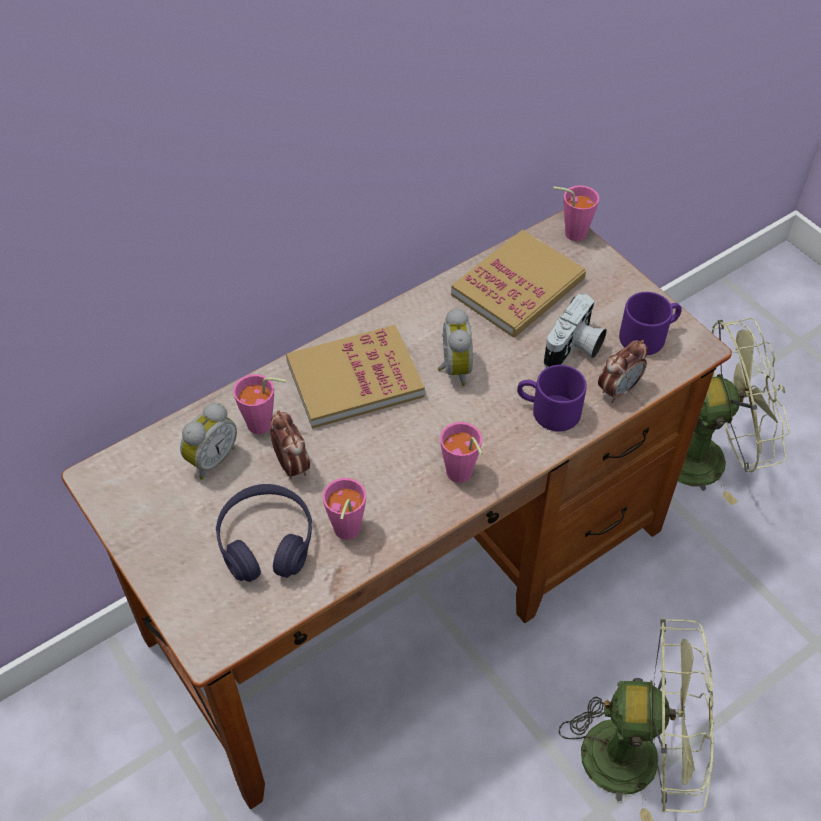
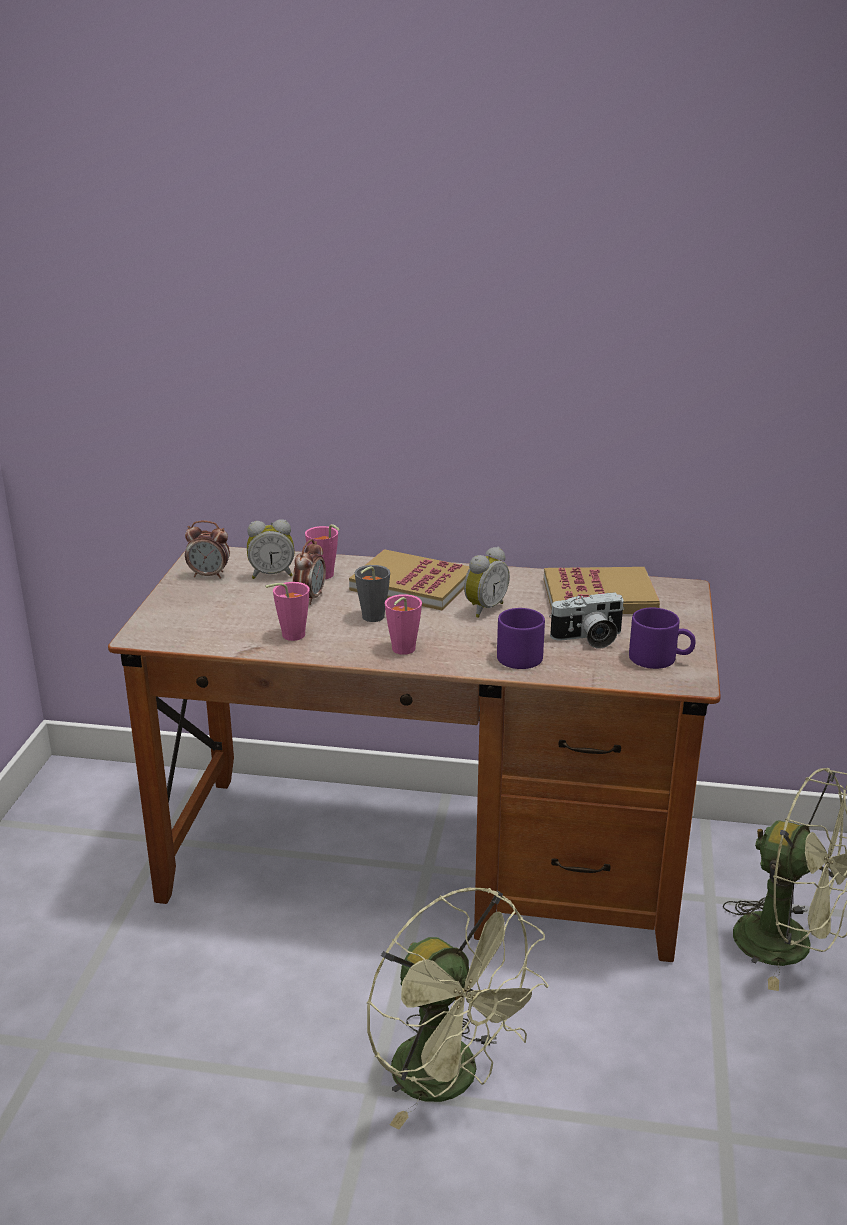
camera: 45 degrees right, 25 degrees down
purple headphones [216,484,312,582] -> none
pink cup [553,185,599,241] -> none
alarm clock [598,340,648,403] -> alarm clock moved to [185,520,230,579]
none -> grey cup [355,565,390,622]

